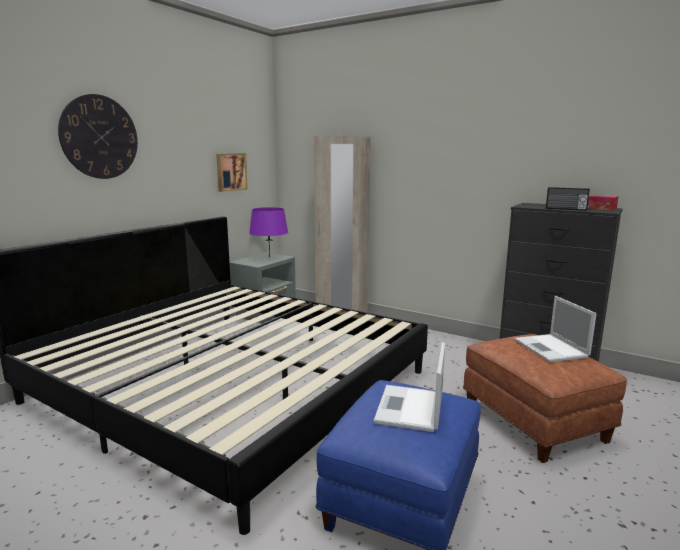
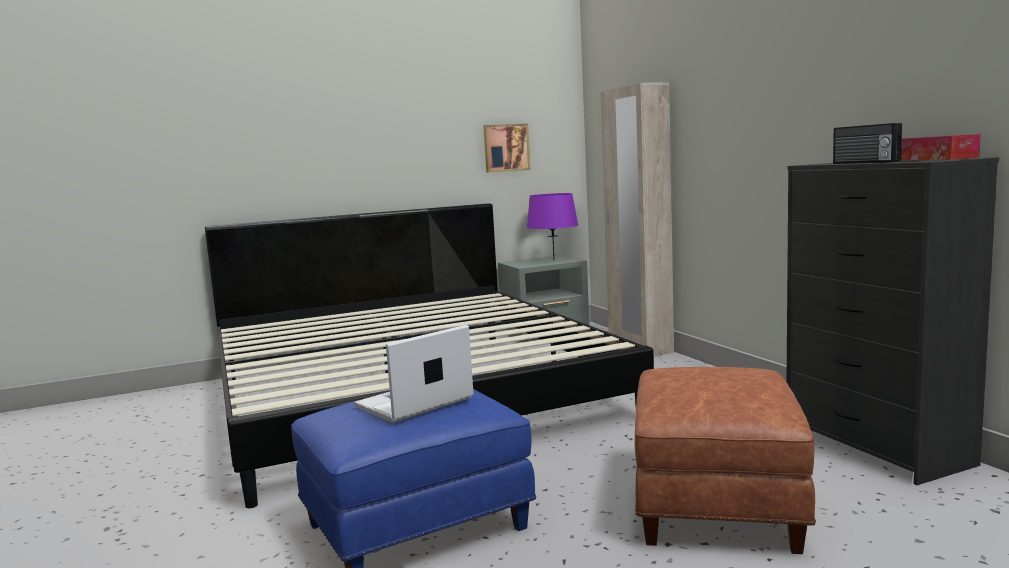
camera: 35 degrees right, 5 degrees down
wall clock [58,94,138,179] -> none
laptop [514,296,597,362] -> none

